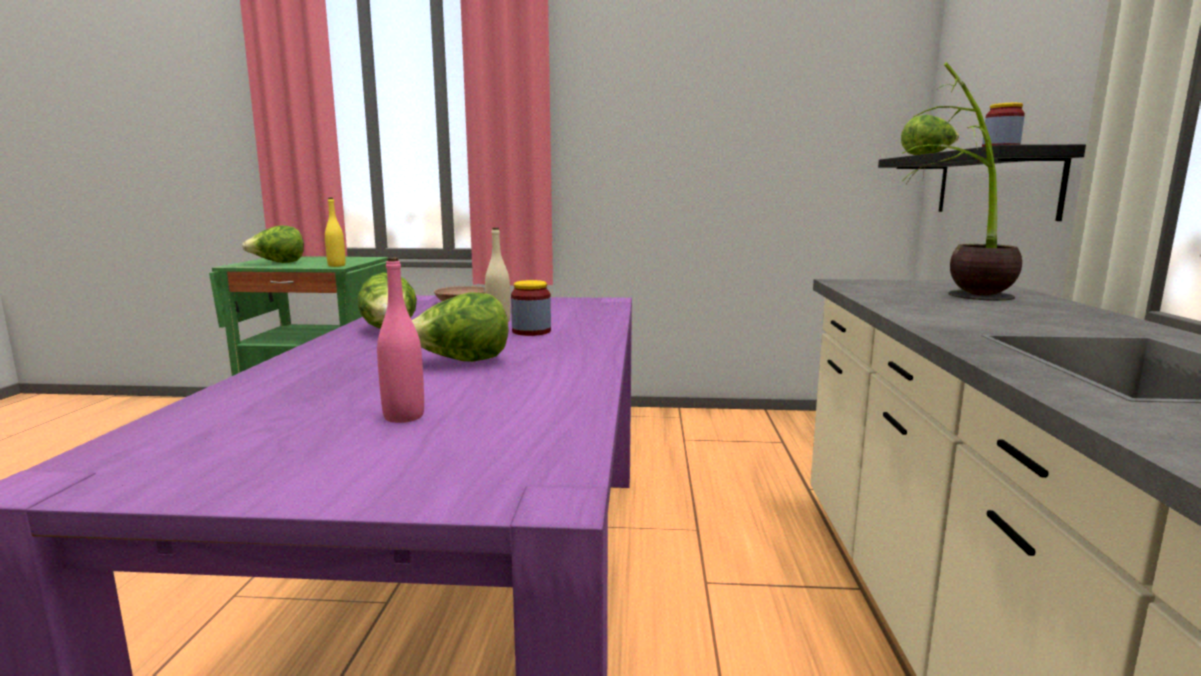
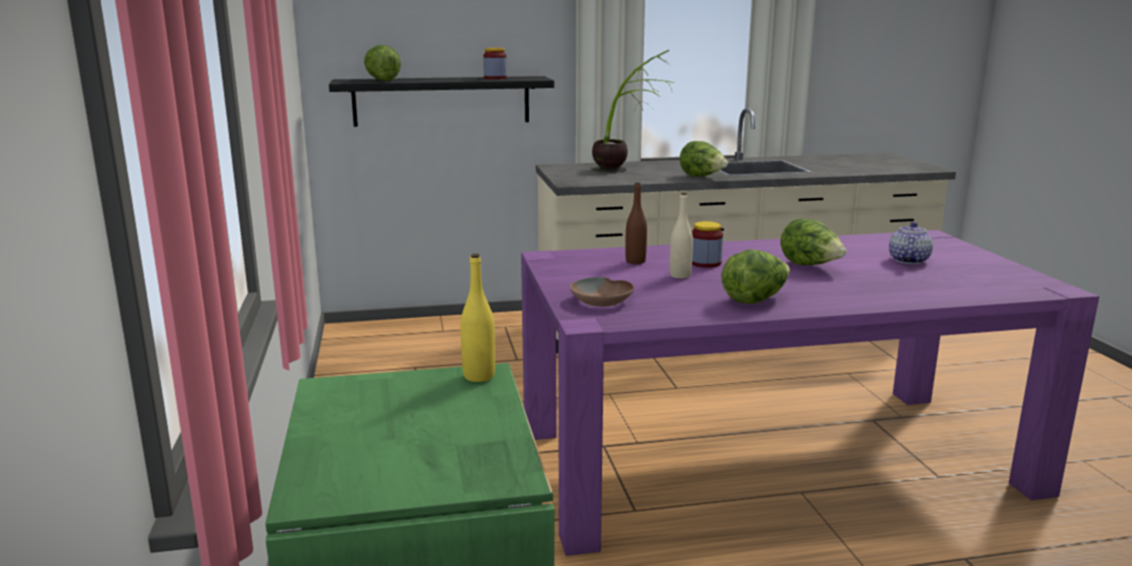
camera: 105 degrees left, 5 degrees up
lettuce [242,225,304,263] -> lettuce moved to [679,141,728,177]
pink bottle [377,257,424,423] -> teapot [889,222,933,264]
none -> brown bottle [625,182,647,264]

